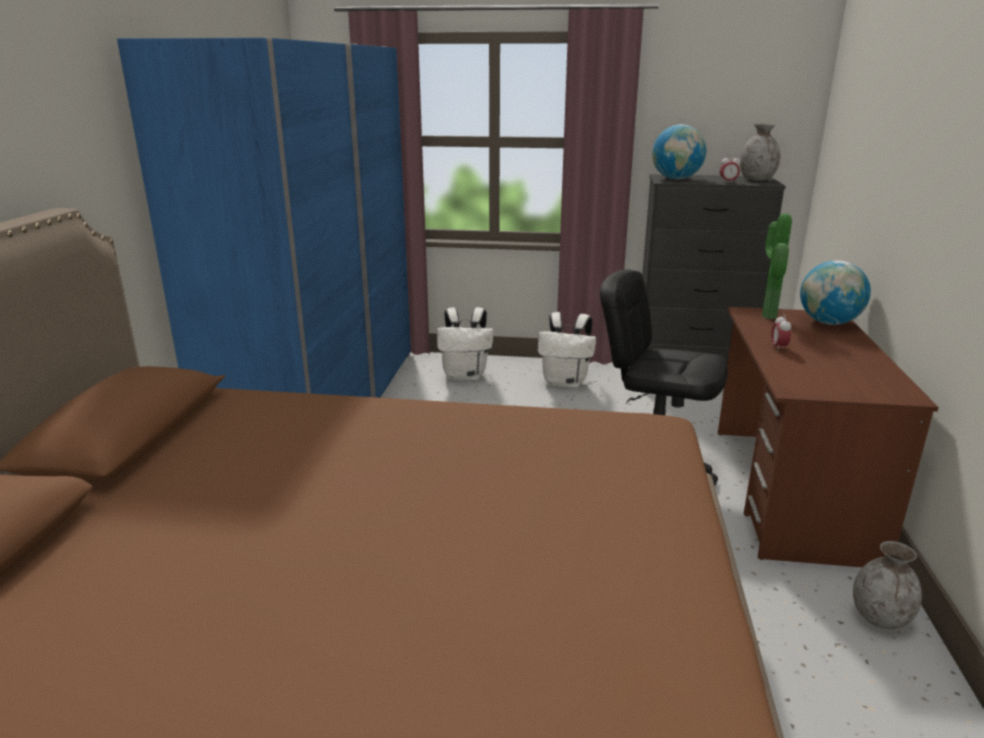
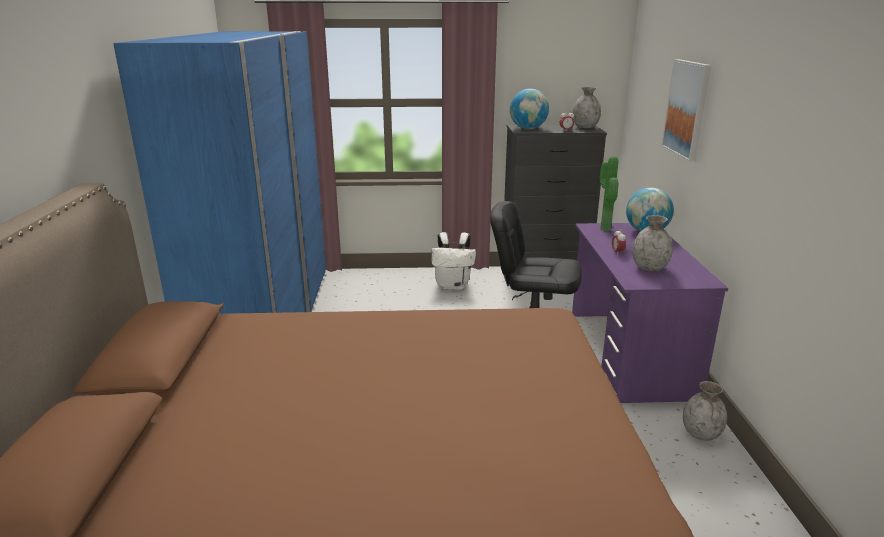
camera: 10 degrees left, 0 degrees up
white backpack [437,307,494,381] -> none
brown desk [718,307,939,567] -> purple desk [572,223,728,403]
none -> grey vase [632,215,673,271]
none -> picture [661,59,711,161]

